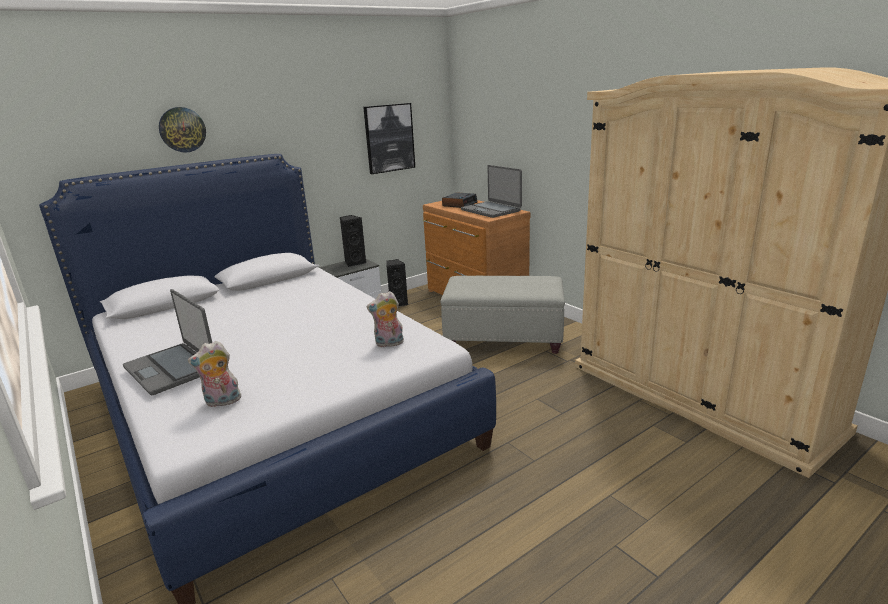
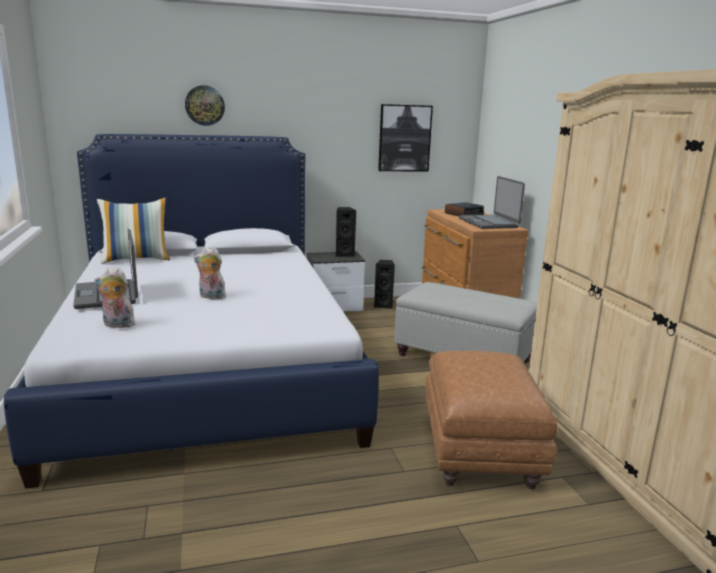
camera: 20 degrees right, 5 degrees down
plush toy [366,291,404,348] -> plush toy moved to [194,248,226,299]
none -> pillow [97,197,170,264]
none -> brown ottoman [426,351,557,489]

